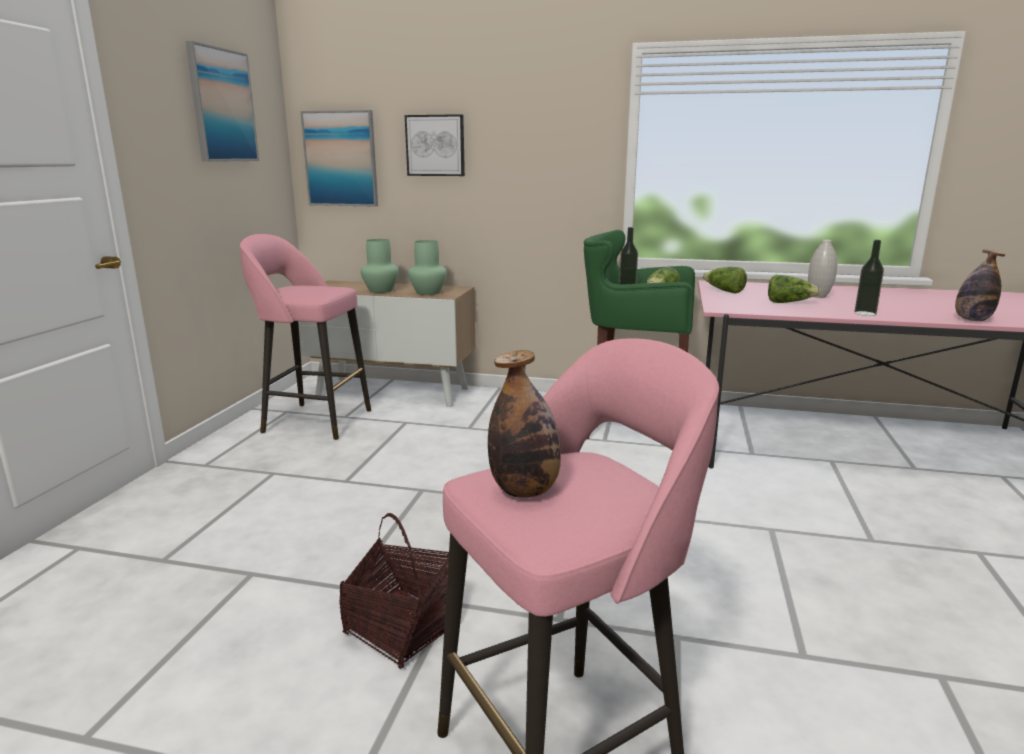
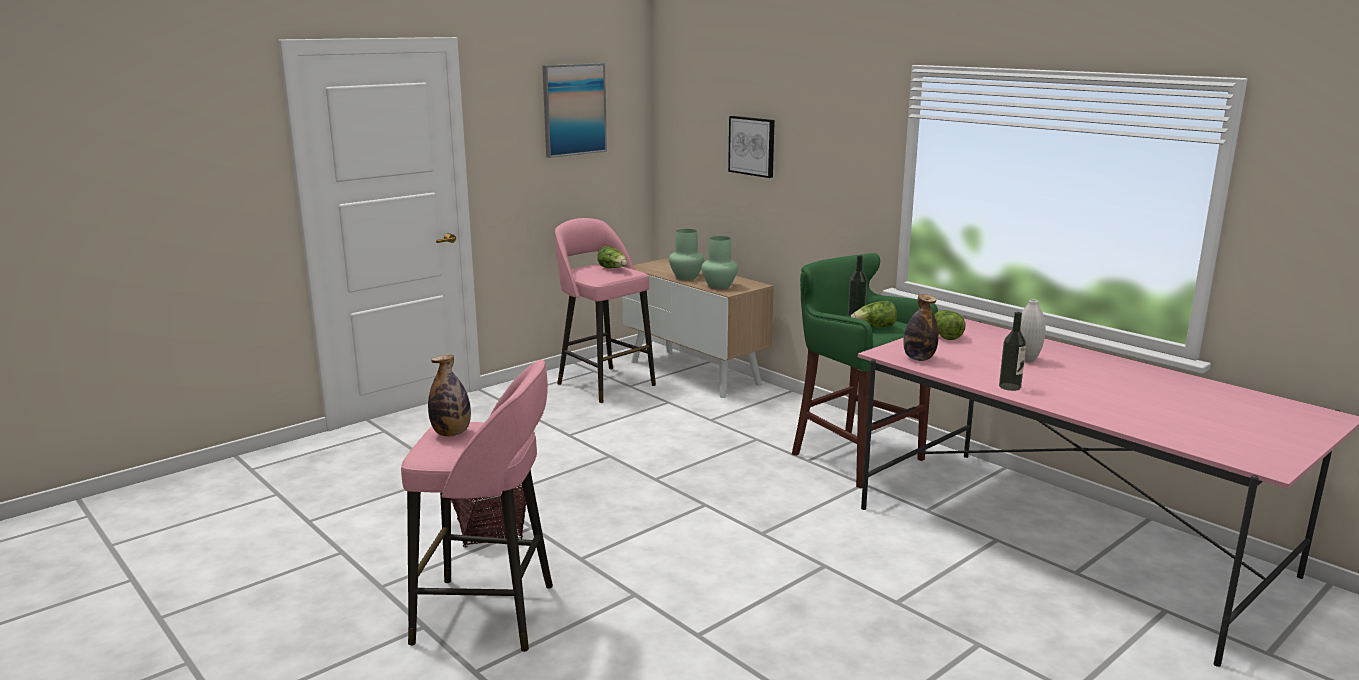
camera: 35 degrees right, 0 degrees up
picture [300,110,378,207] -> none
lettuce [768,275,821,303] -> lettuce moved to [597,246,627,268]
bottle [955,250,1006,321] -> bottle moved to [904,294,939,361]

